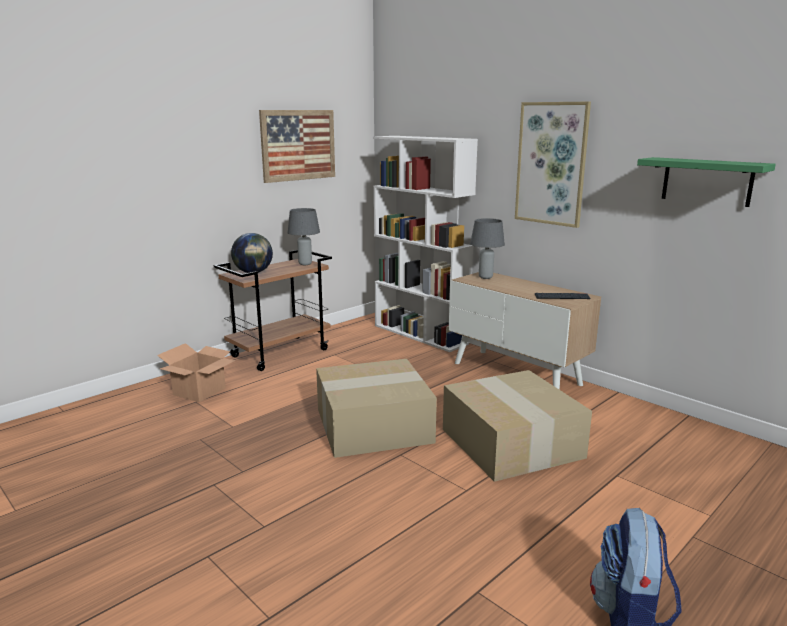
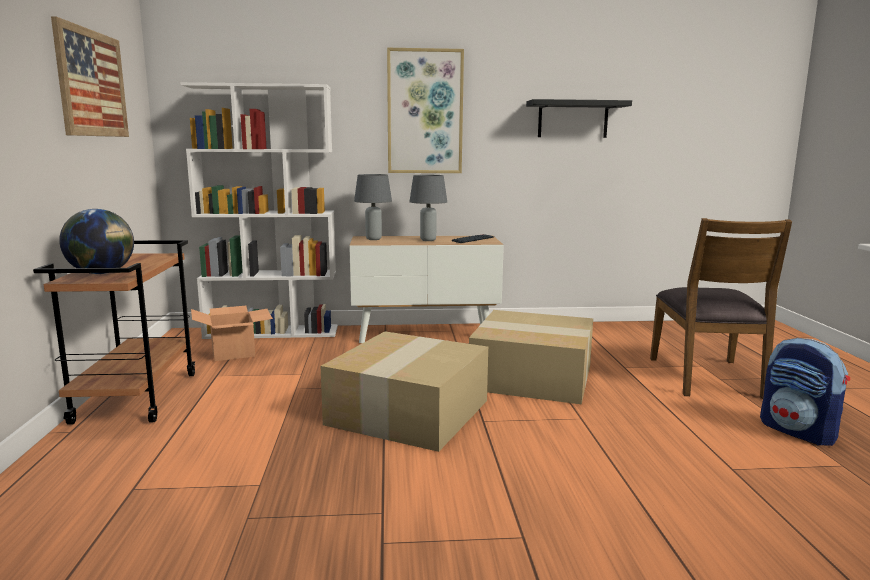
camera: 50 degrees left, 5 degrees down
cardboard box [157,343,236,402] -> cardboard box moved to [191,306,273,361]
grey table lamp [288,208,320,265] -> grey table lamp moved to [409,175,447,241]
green shelf [637,157,776,207] -> black shelf [526,99,632,138]
none -> brown chair [650,218,792,399]

